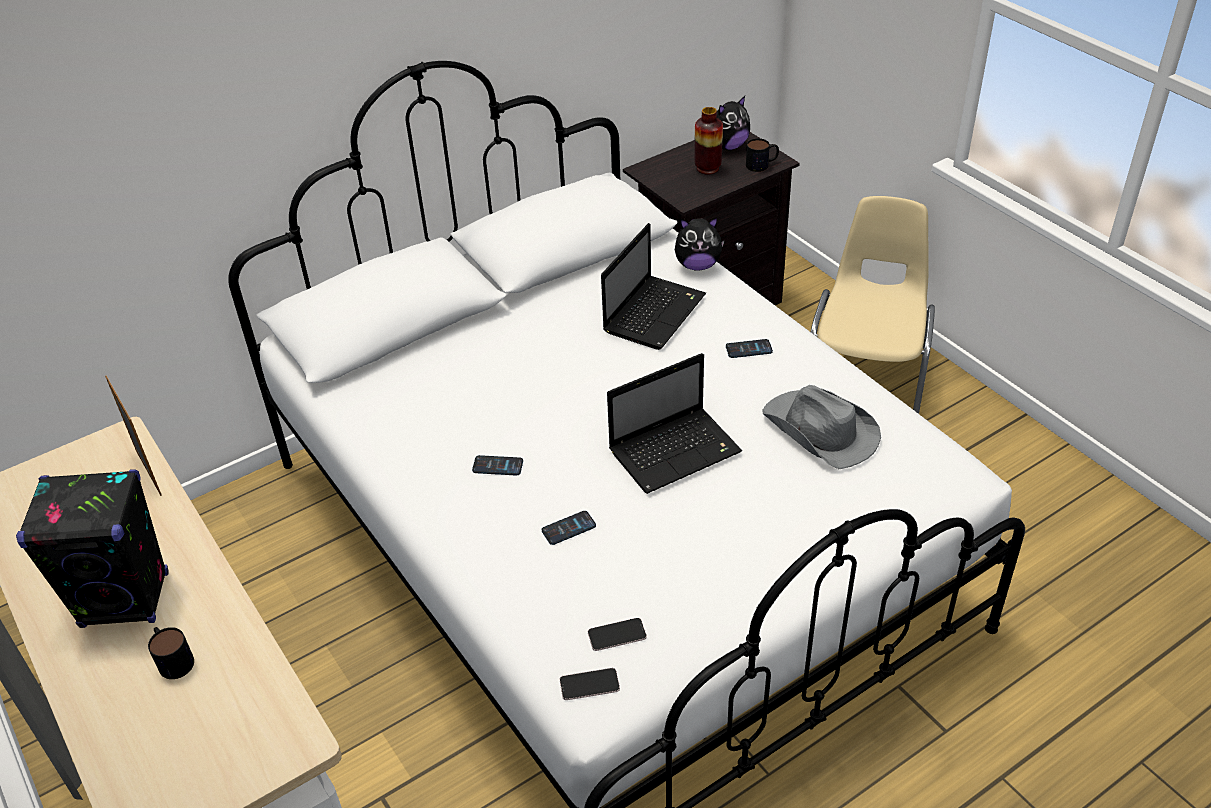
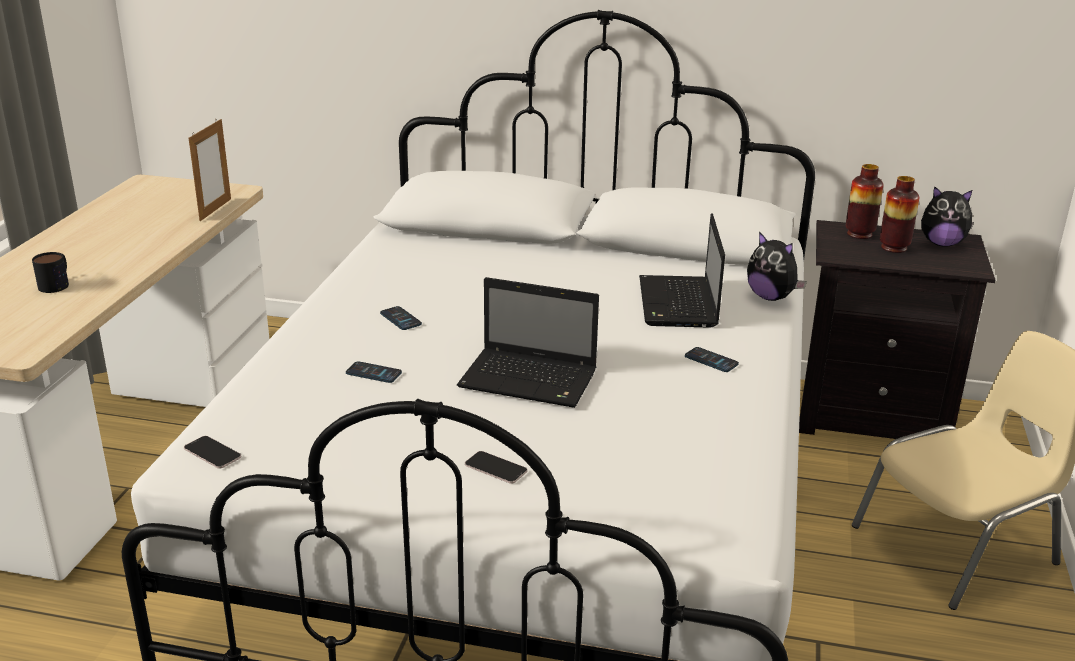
camera: 45 degrees right, 15 degrees down
black speaker [16,469,169,628] -> none
phone [588,618,647,651] -> phone moved to [465,451,527,484]
laptop [601,223,706,350] -> laptop turned 105 degrees clockwise [639,214,725,328]
mug [746,138,779,172] -> none
grey hat [762,385,881,469] -> none
none -> vase [846,164,883,239]

